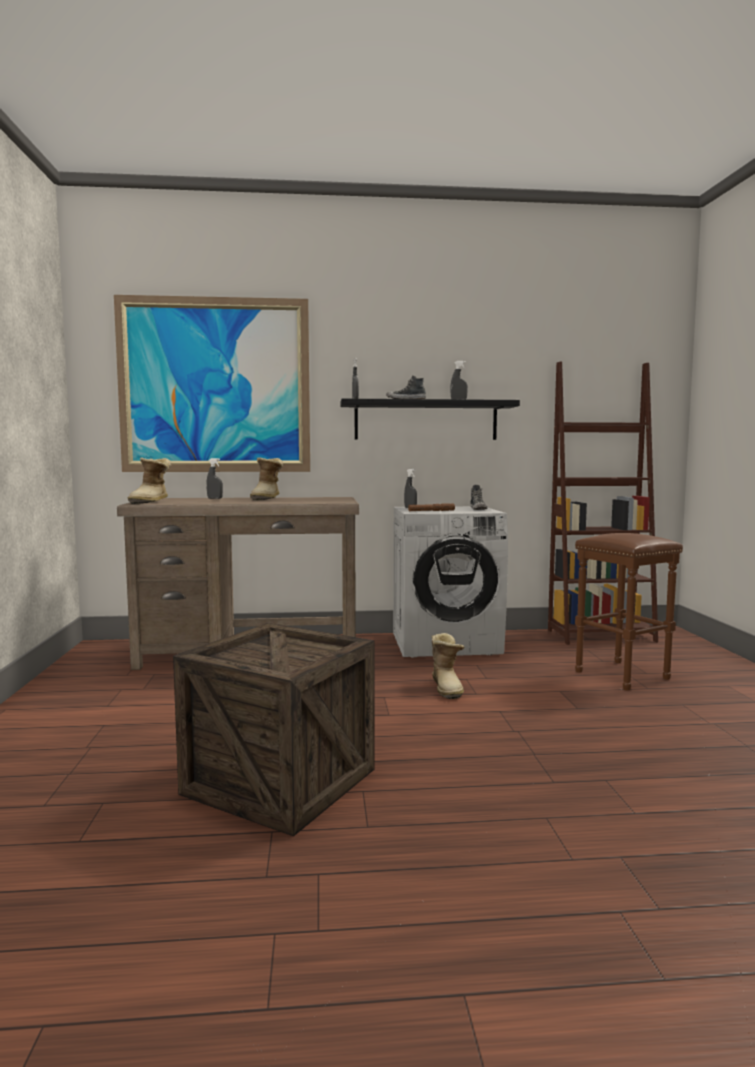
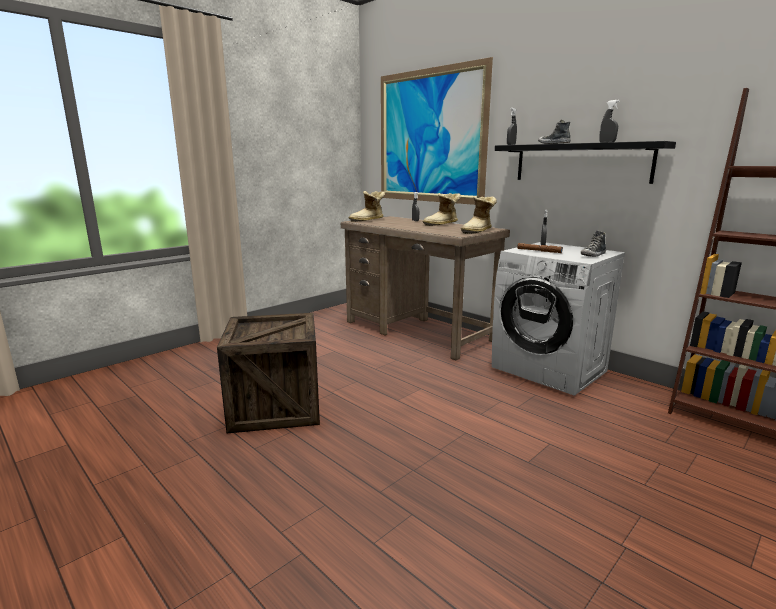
camera: 50 degrees right, 10 degrees up
boot [432,633,465,699] -> boot moved to [461,196,497,234]
brown stool [575,533,683,690] -> none

